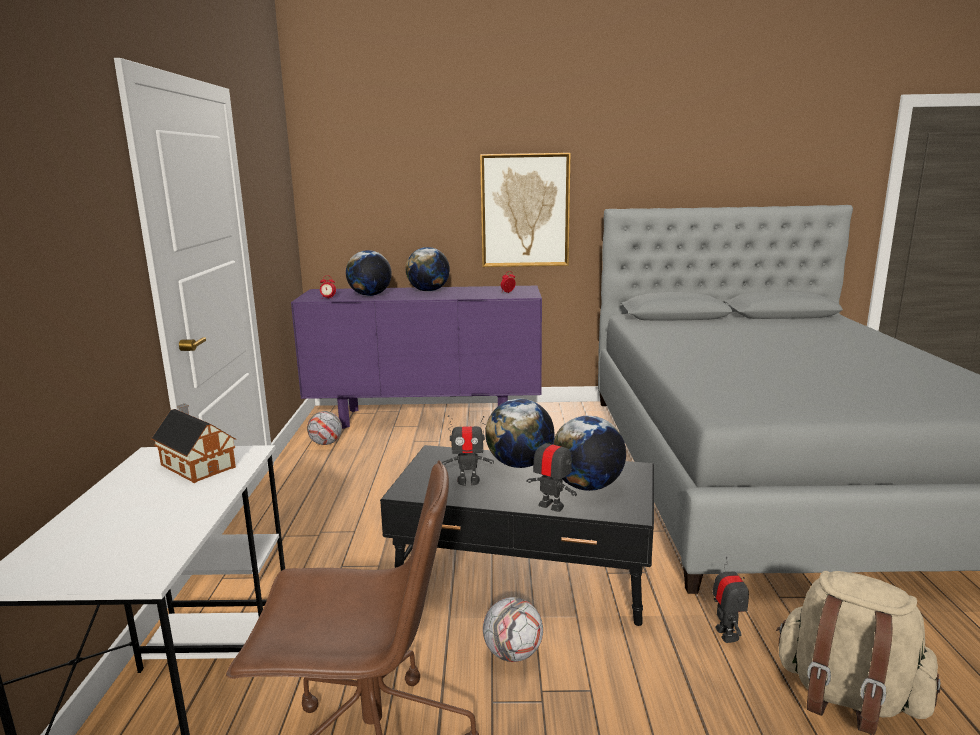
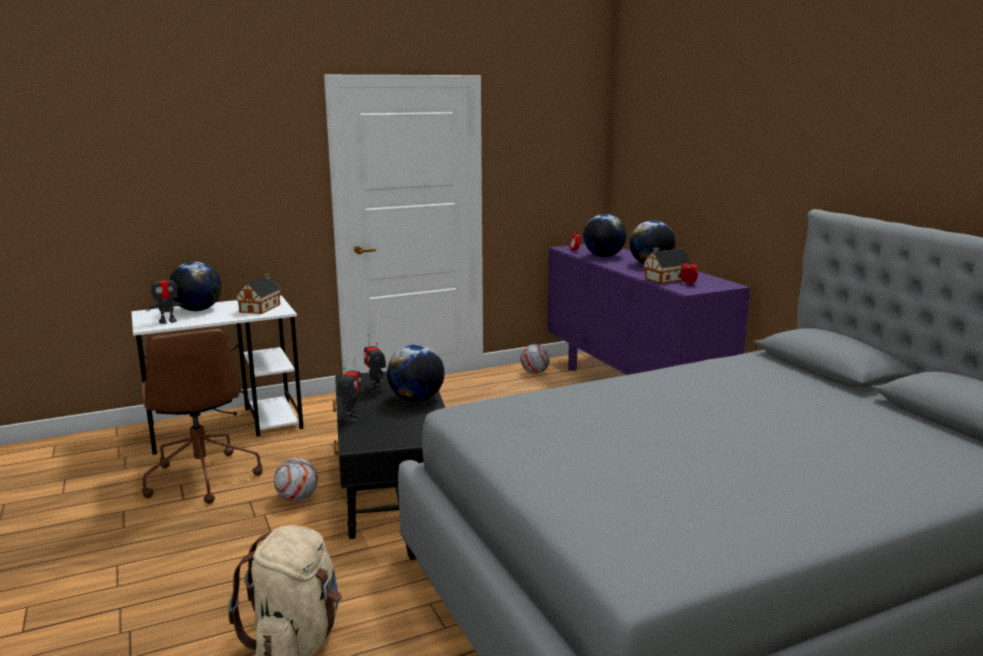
camera: 65 degrees right, 0 degrees up
picture [480,153,571,267] -> none
globe [552,416,626,491] -> globe moved to [169,261,222,311]
toy robot [712,557,749,643] -> toy robot moved to [146,271,186,324]
none -> toy house [643,248,692,284]

